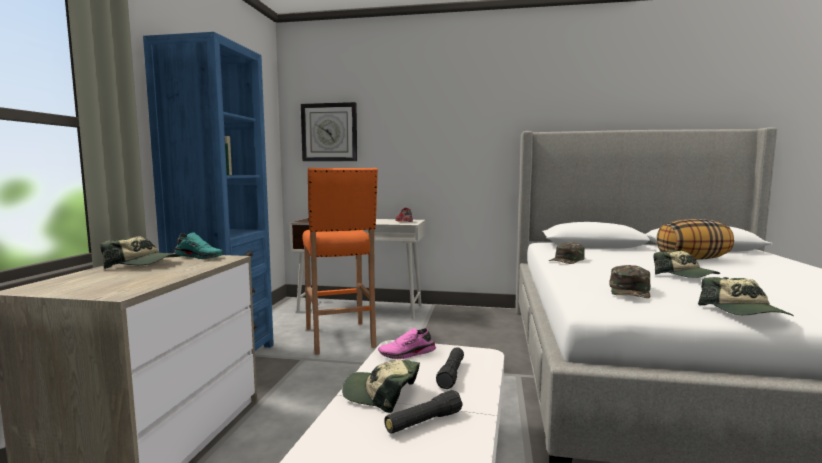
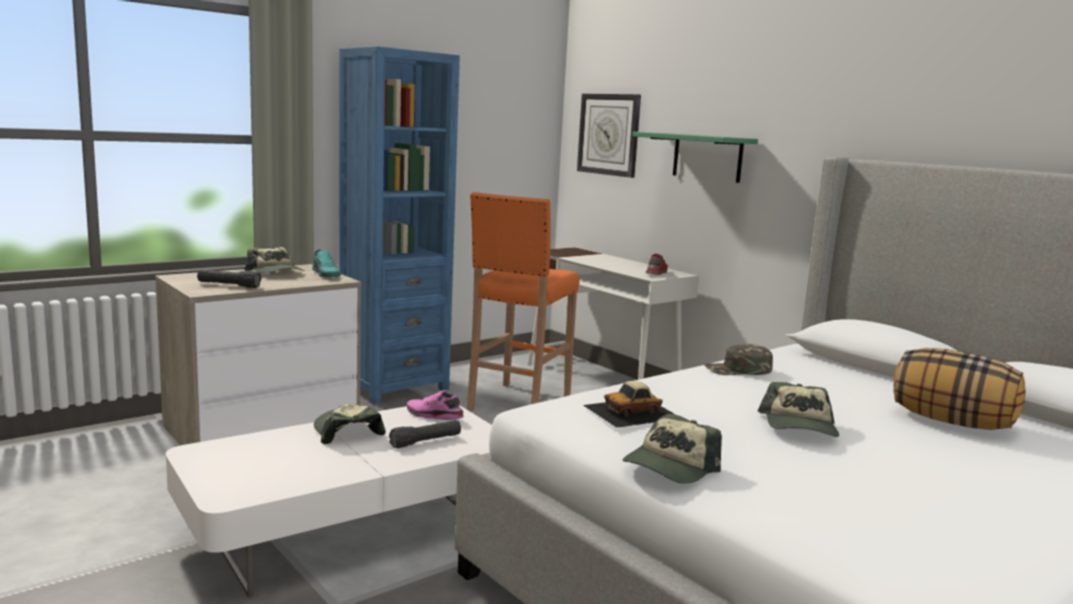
camera: 40 degrees right, 5 degrees up
black flashlight [384,390,463,434] -> black flashlight moved to [197,269,261,288]
green cap [609,265,651,298] -> toy car [583,381,676,428]
none -> green shelf [632,132,758,183]

